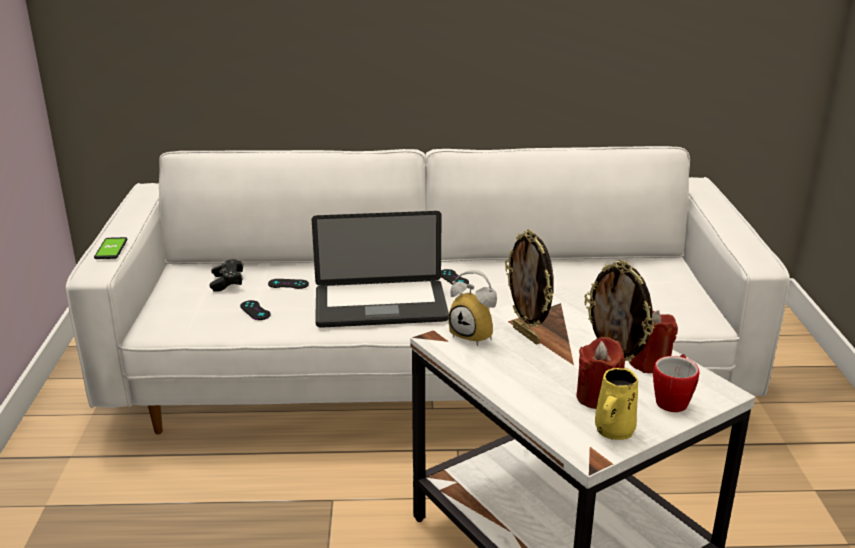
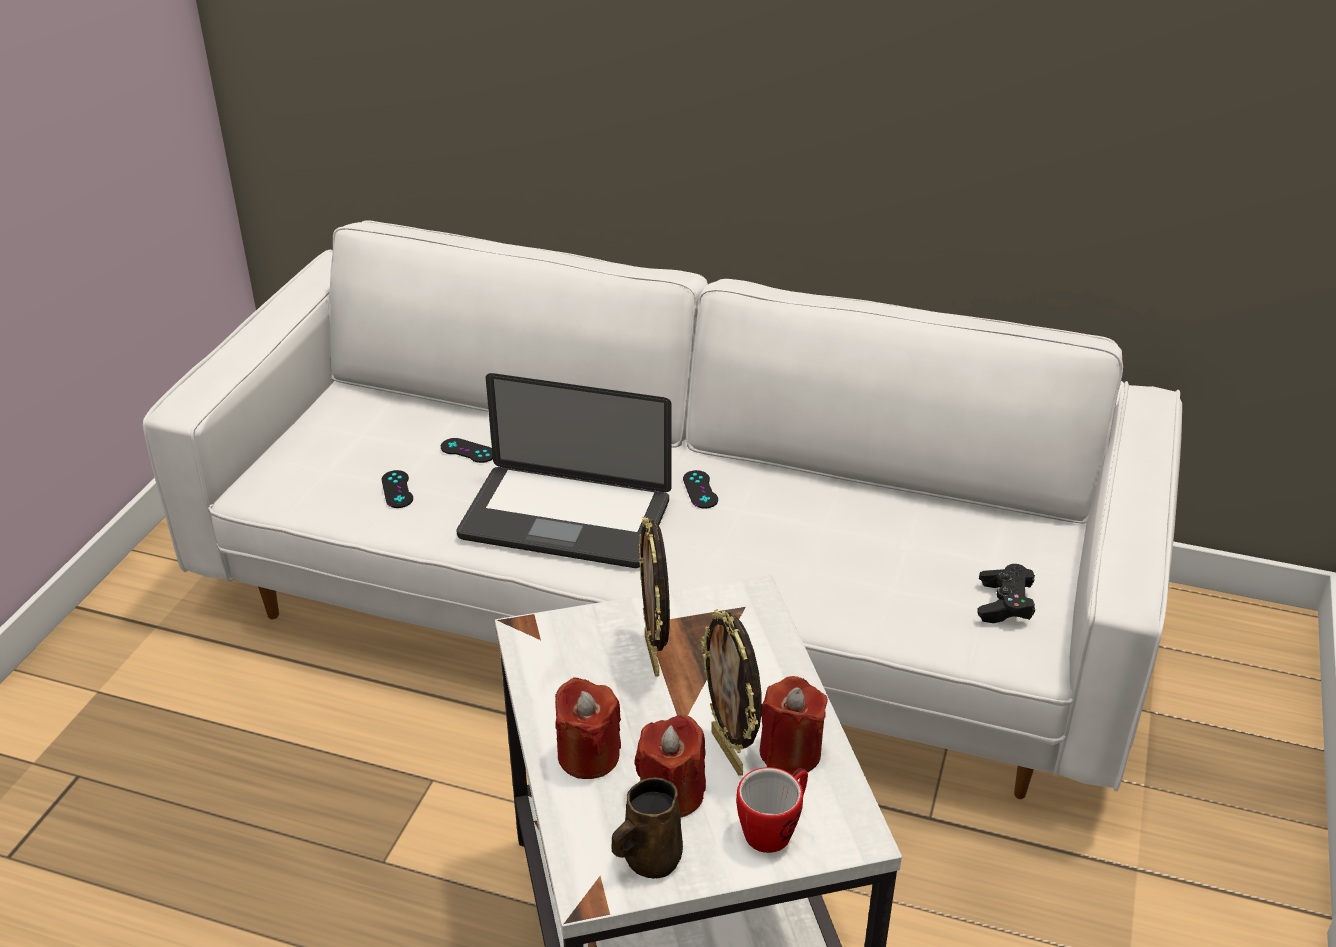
camera: 20 degrees right, 10 degrees up
phone [94,237,128,259] -> none
black game controller [209,259,243,292] -> black game controller moved to [977,564,1035,623]
alarm clock [448,270,497,346] -> none
yellow mug [595,368,638,440] -> brown mug [611,777,683,878]
none -> red candle [555,677,621,779]

